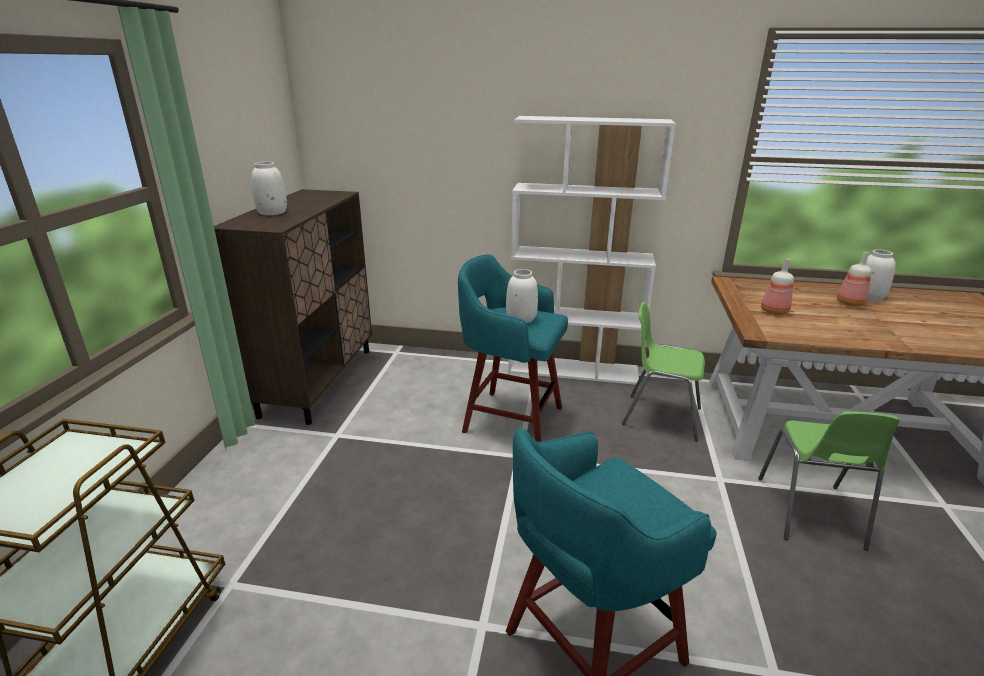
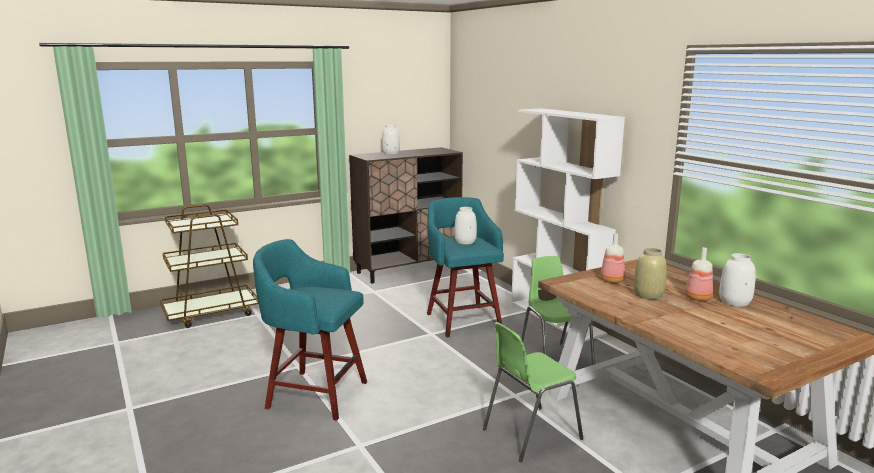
camera: 50 degrees right, 10 degrees down
none -> beige vase [634,248,667,300]

